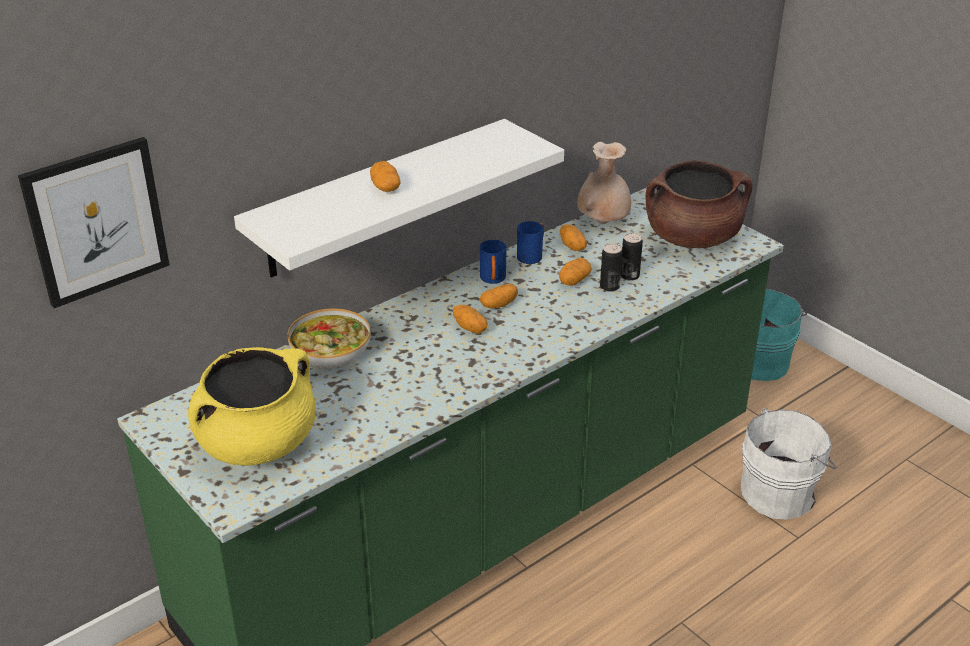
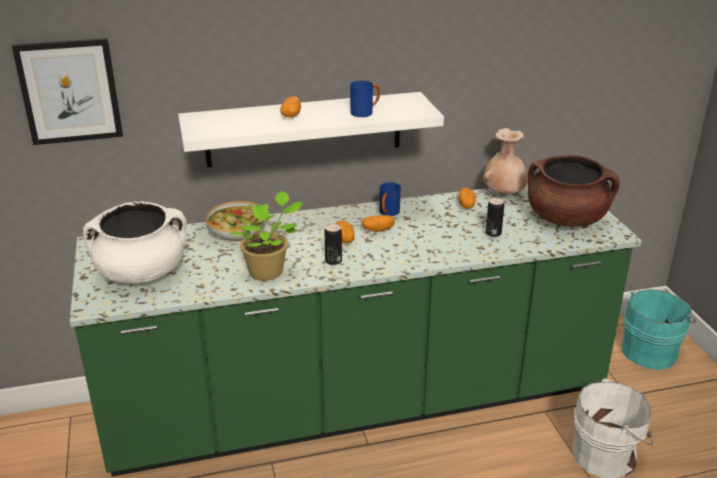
camera: 25 degrees right, 5 degrees down
yellow cooking pot [188,347,316,466] -> white cooking pot [83,201,187,284]
blue mug [517,221,544,264] -> blue mug moved to [350,81,380,117]
potato [559,258,592,286] -> none
can [600,243,622,292] -> can moved to [324,223,342,265]
none -> potted plant [229,191,303,281]

